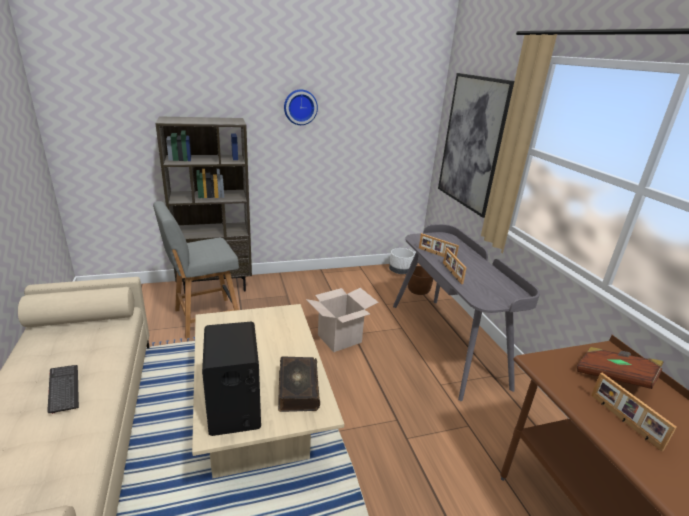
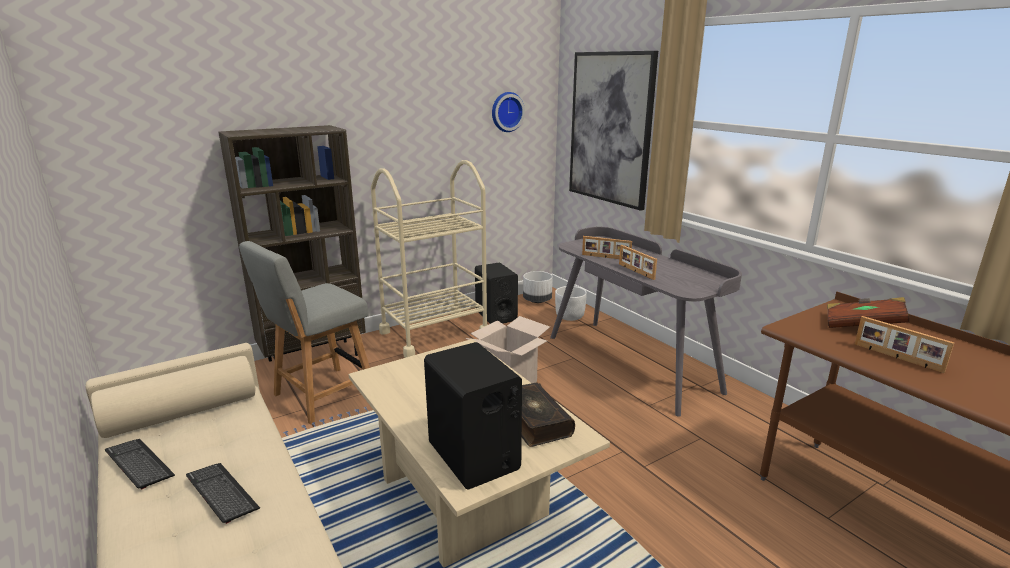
camera: 15 degrees left, 5 degrees down
wall clock [284,90,318,125] -> wall clock moved to [492,92,525,132]
brown planter [408,266,433,295] -> white planter [555,286,587,321]
none -> keyboard [105,439,175,490]
none -> beige cart [371,160,488,358]
none -> black speaker [475,262,518,324]

